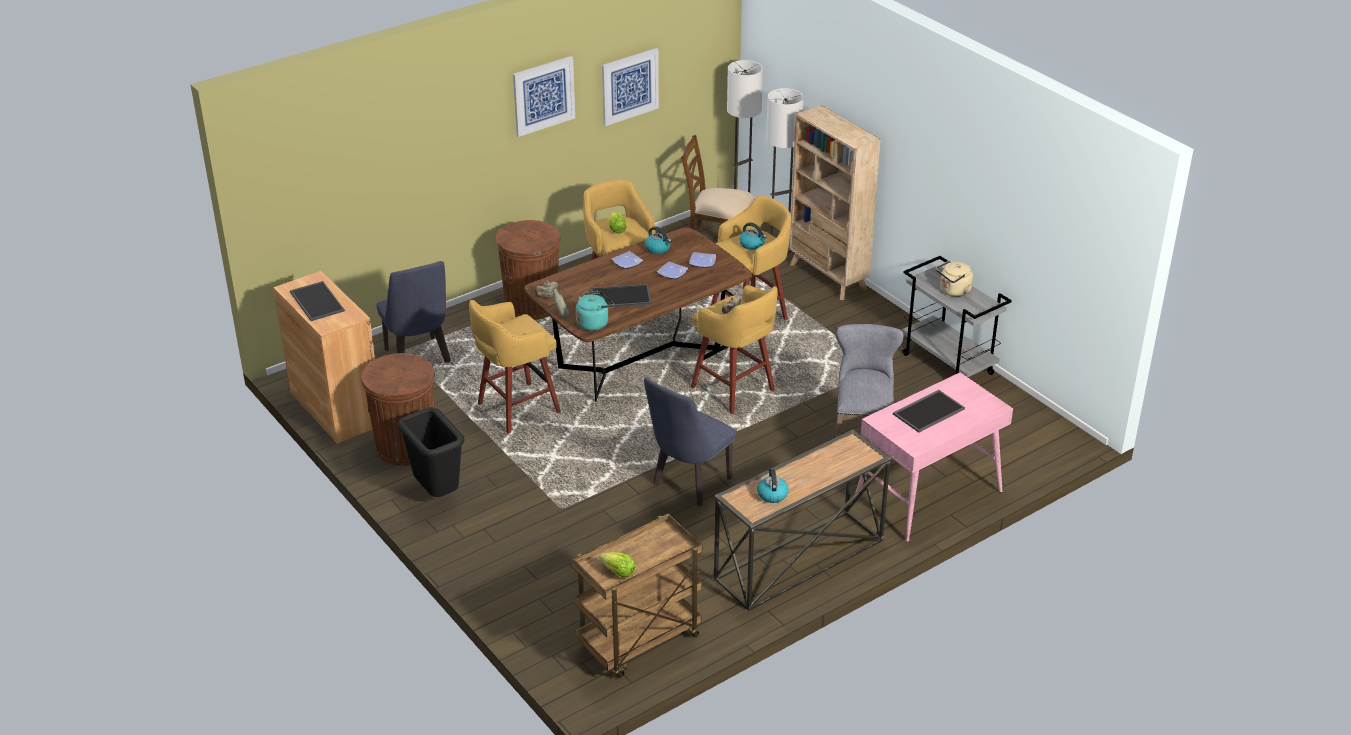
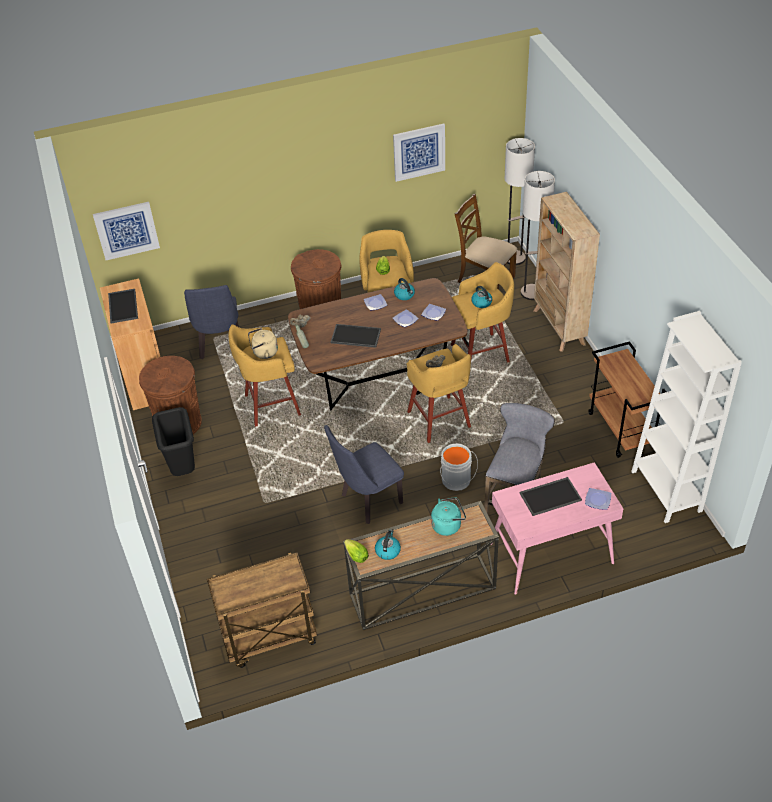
camera: 20 degrees right, 10 degrees up
picture [513,56,575,137] -> picture moved to [93,202,160,260]
turquoise kettle [576,291,614,331] -> turquoise kettle moved to [431,497,466,536]
lettuce [599,552,635,577] -> lettuce moved to [344,539,369,563]
grey cart [902,256,1012,377] -> brown cart [588,341,666,458]
beige kettle [936,260,973,297] -> beige kettle moved to [248,328,278,359]
none -> grey bucket [440,443,478,491]
none -> plate [585,488,611,510]
none -> white bookcase [631,311,742,523]

